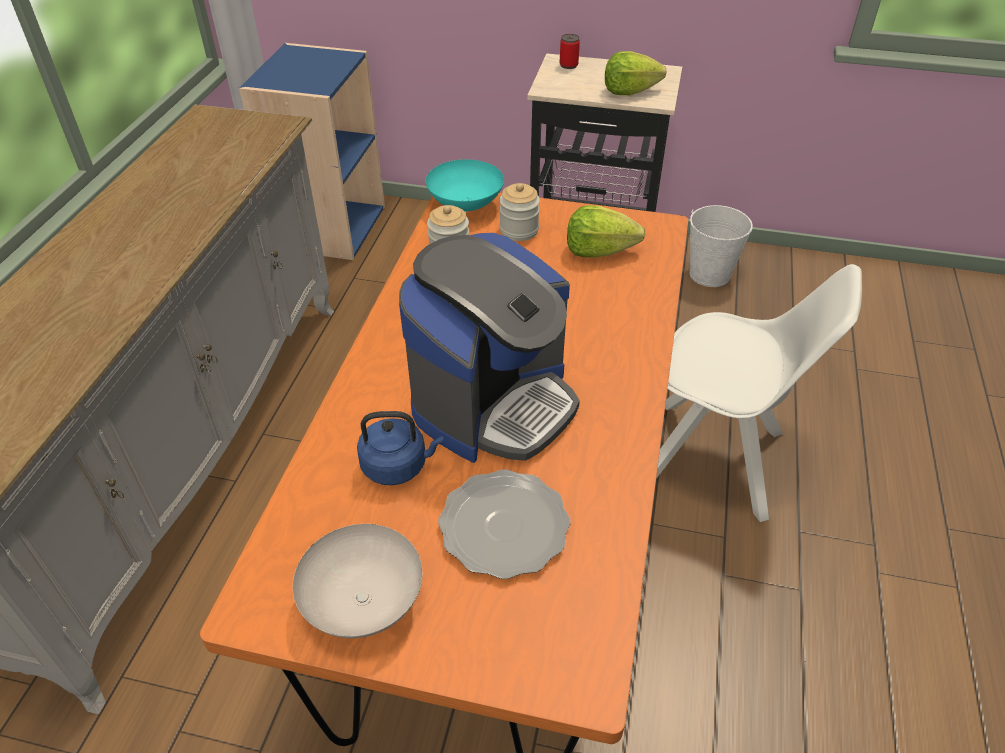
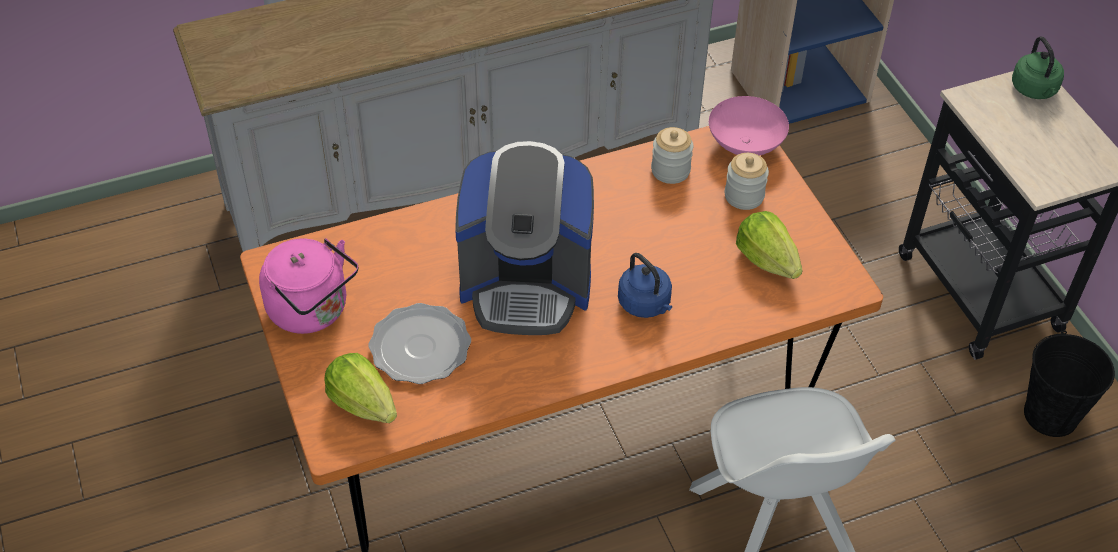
camera: 55 degrees right, 5 degrees up
white bowl [293,524,423,638] -> pink kettle [259,238,358,334]
blue kettle [357,411,443,485] -> blue kettle moved to [618,253,672,318]
turquoise bowl [426,159,504,212] -> pink bowl [709,96,789,156]
can [560,34,580,69] -> green kettle [1012,36,1064,99]
lettuce [605,51,666,95] -> lettuce moved to [324,353,397,423]
white bucket [689,205,753,287] -> black bucket [1024,331,1115,437]

